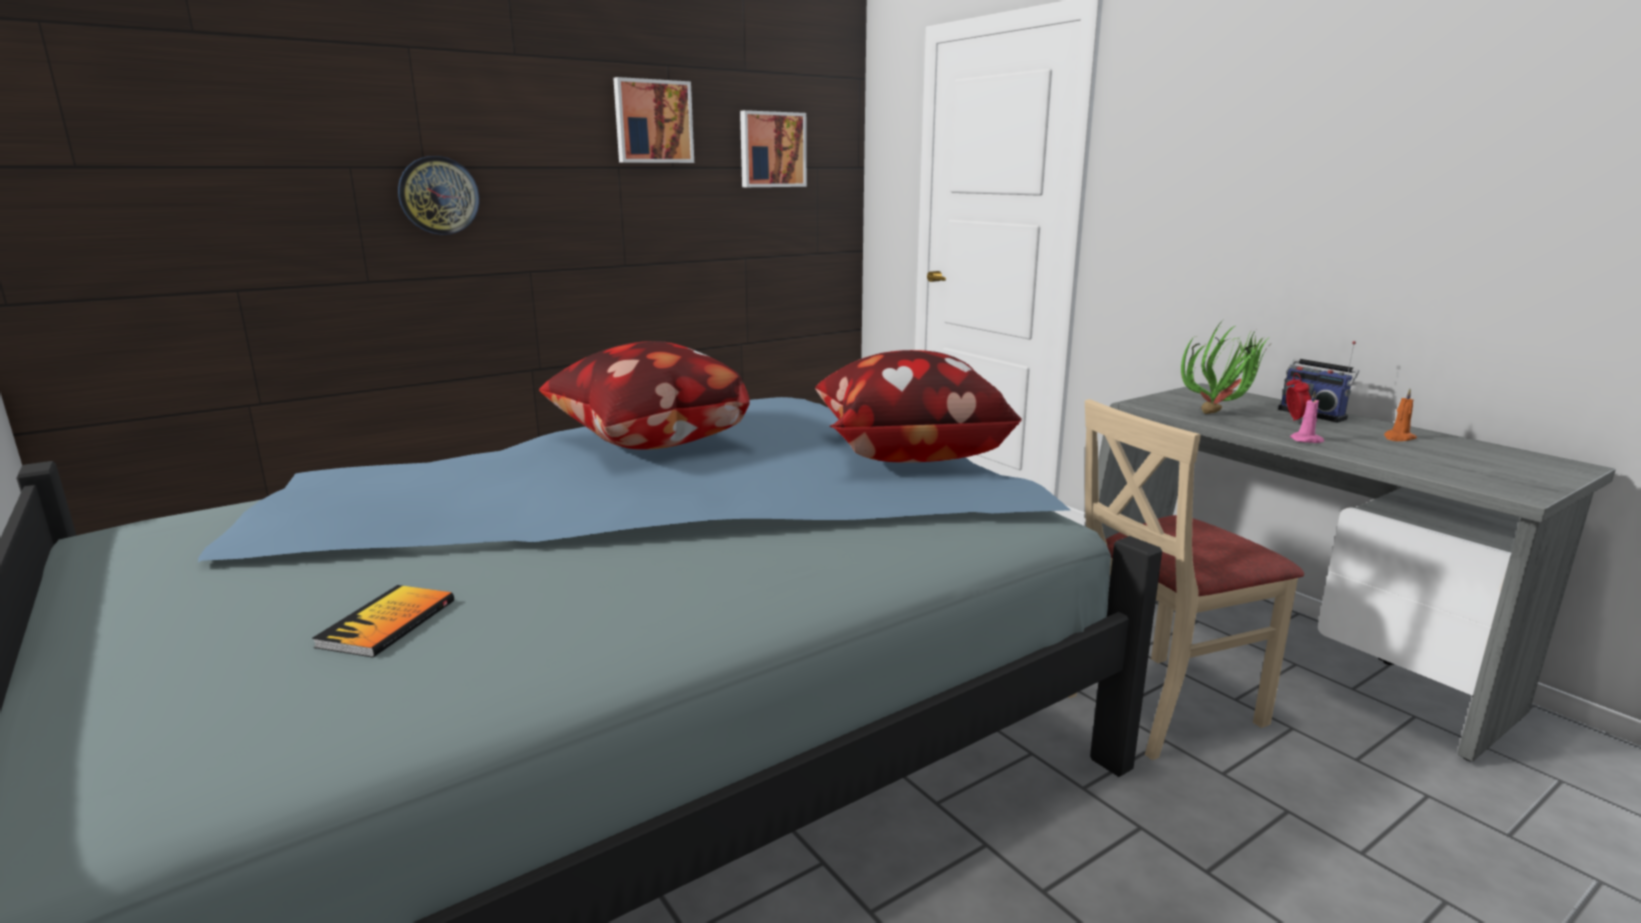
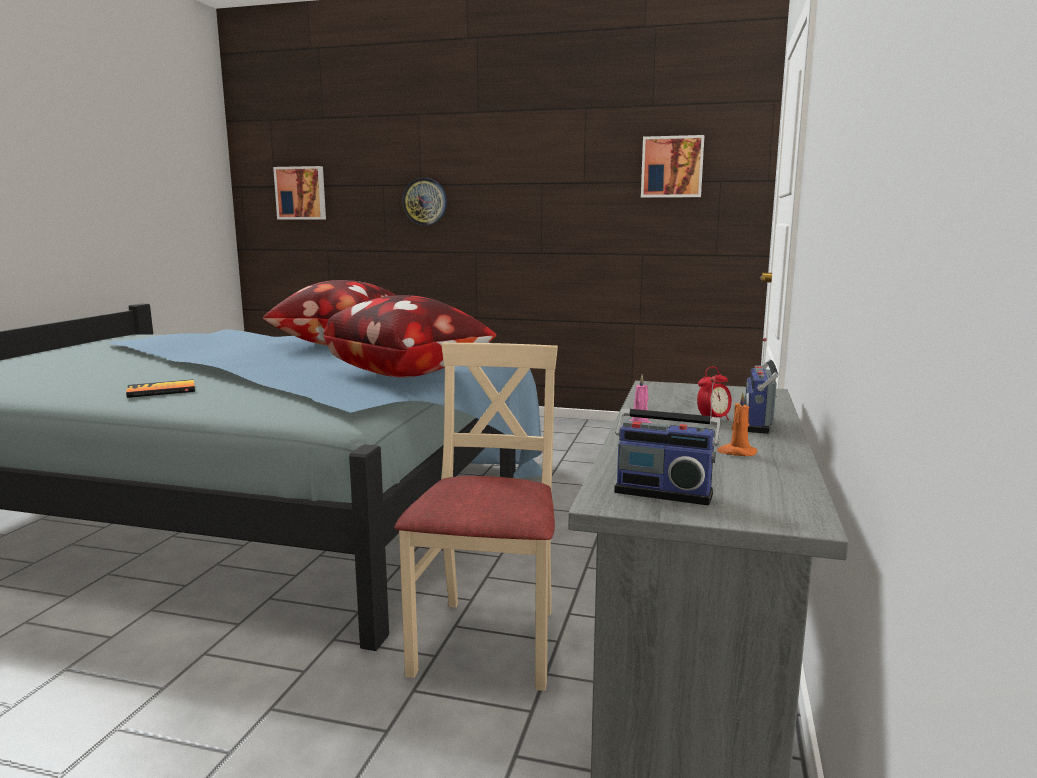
camera: 50 degrees right, 5 degrees down
book [312,585,454,657] -> book moved to [126,379,195,398]
picture [613,77,694,163] -> picture moved to [273,166,326,219]
beige chair [1069,399,1304,760] -> beige chair turned 75 degrees clockwise [395,343,558,691]
potted plant [1181,320,1273,414] -> none
none -> radio [614,377,721,506]

